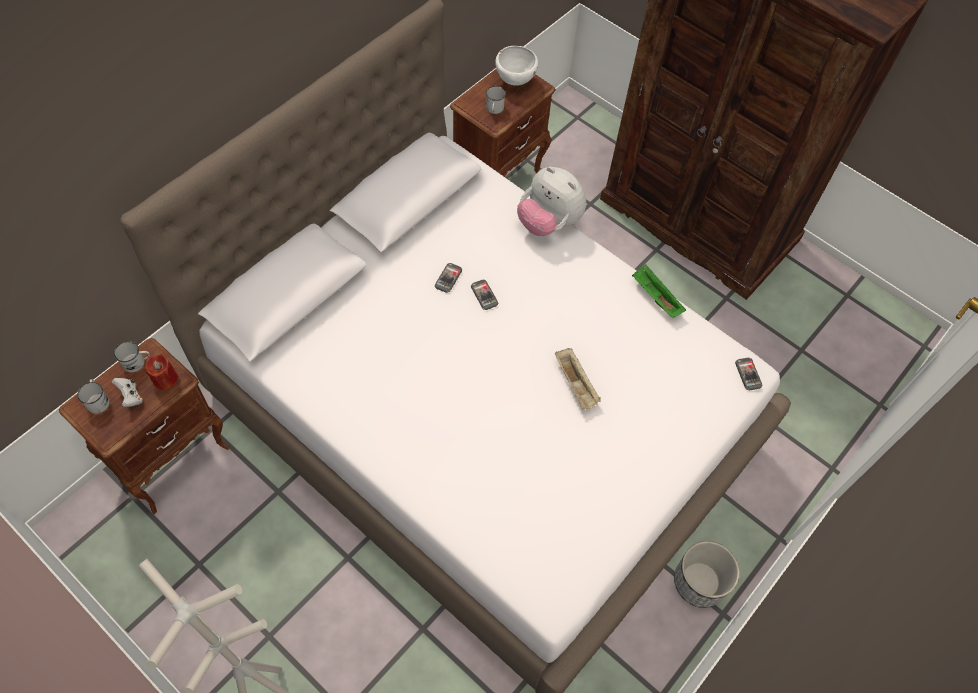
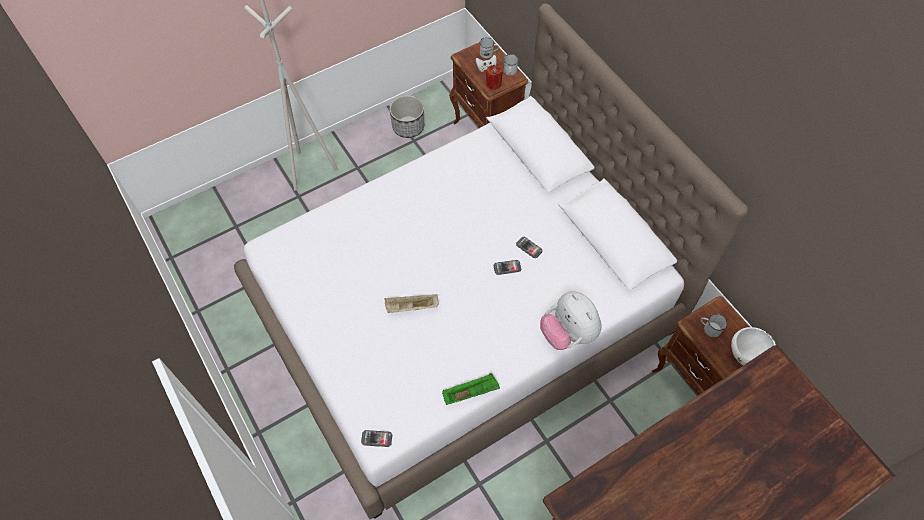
camera: 110 degrees right, 0 degrees up
plush toy [517,166,586,236] -> plush toy turned 90 degrees counterclockwise [540,291,602,350]
planter [674,541,739,608] -> planter moved to [389,95,424,138]

